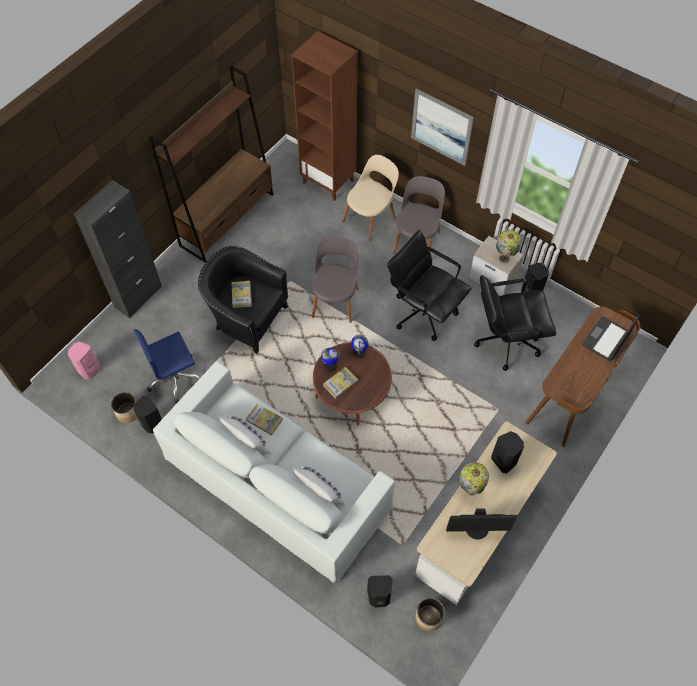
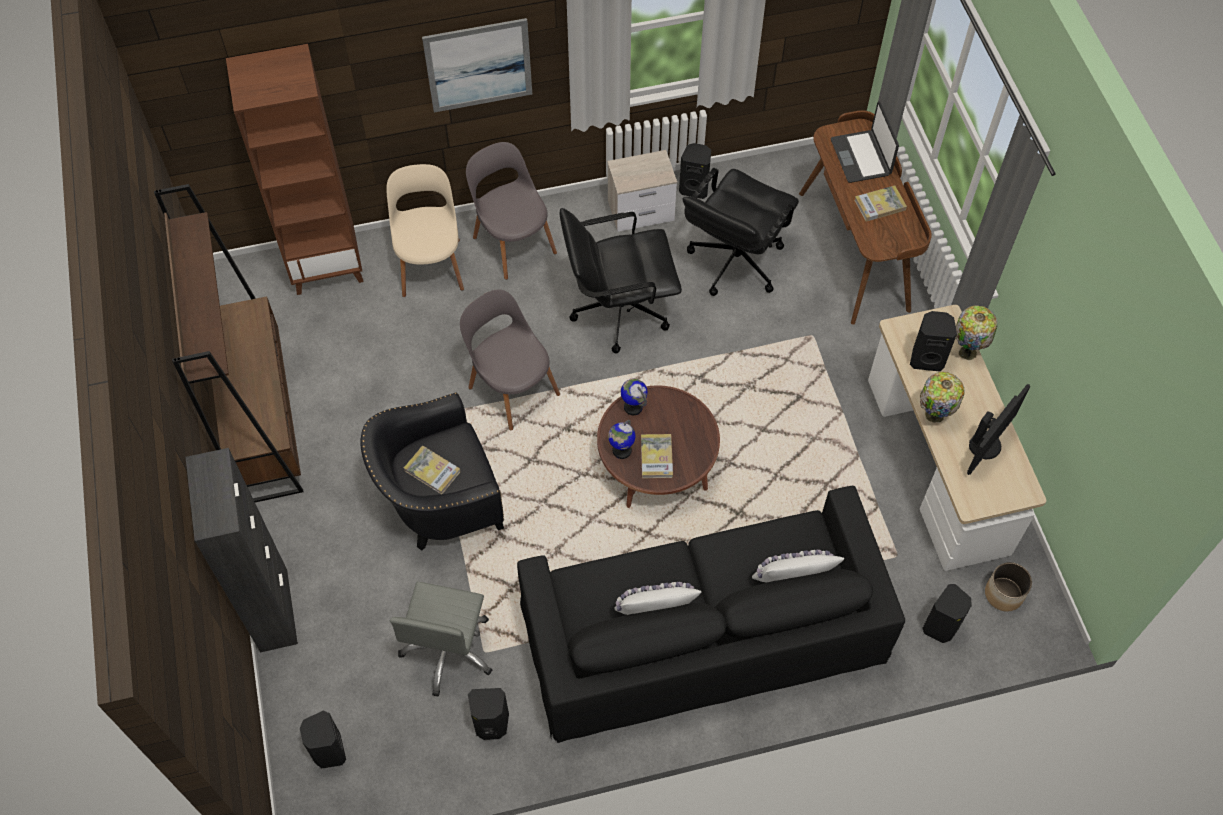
camera: 50 degrees left, 0 degrees up
pink speaker [68,342,100,379] -> black speaker [300,711,346,769]
planter [111,392,137,423] -> none
blue office chair [134,329,201,404] -> grey office chair [390,582,492,696]
white sofa [153,361,395,583] -> black sofa [517,486,905,743]
book [246,404,283,435] -> book moved to [854,186,907,222]
table lamp [496,230,521,263] -> table lamp moved to [956,305,997,361]

